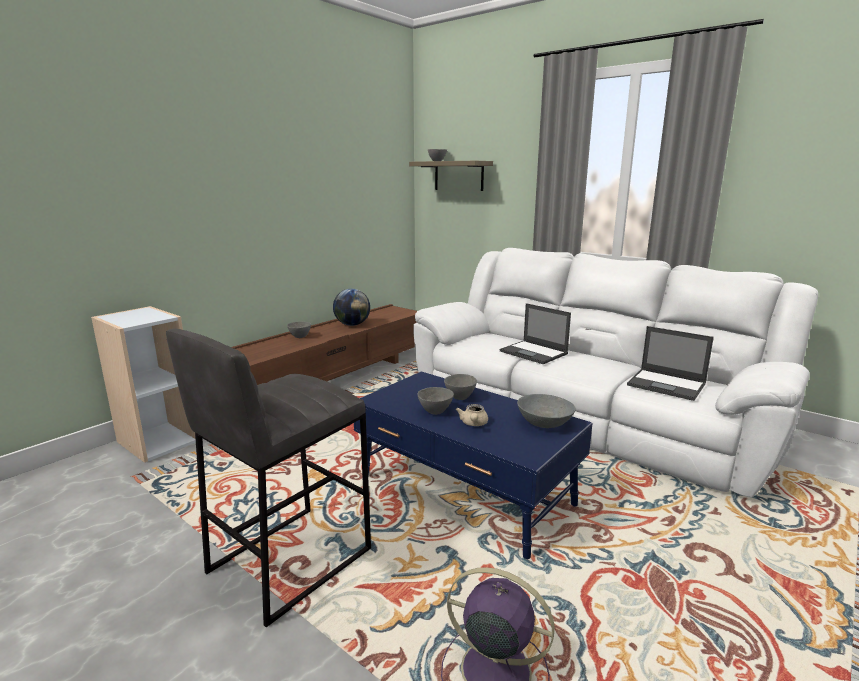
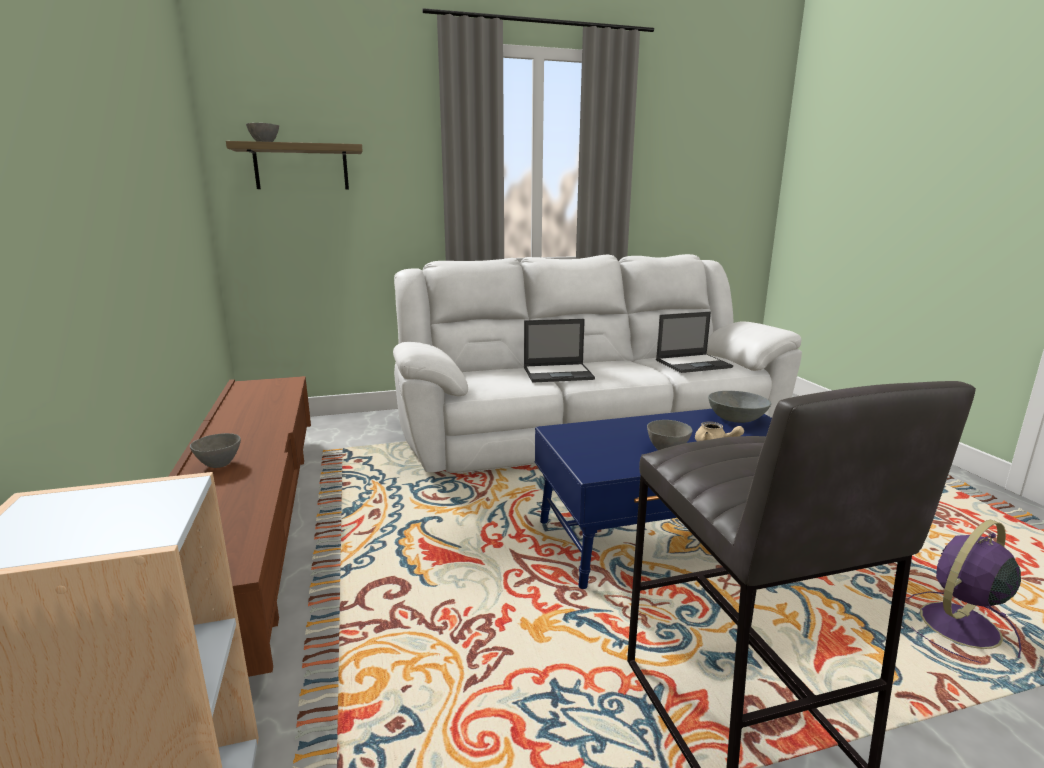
camera: 55 degrees left, 0 degrees up
globe [333,289,370,326] -> none
grey bowl [444,374,477,400] -> none

